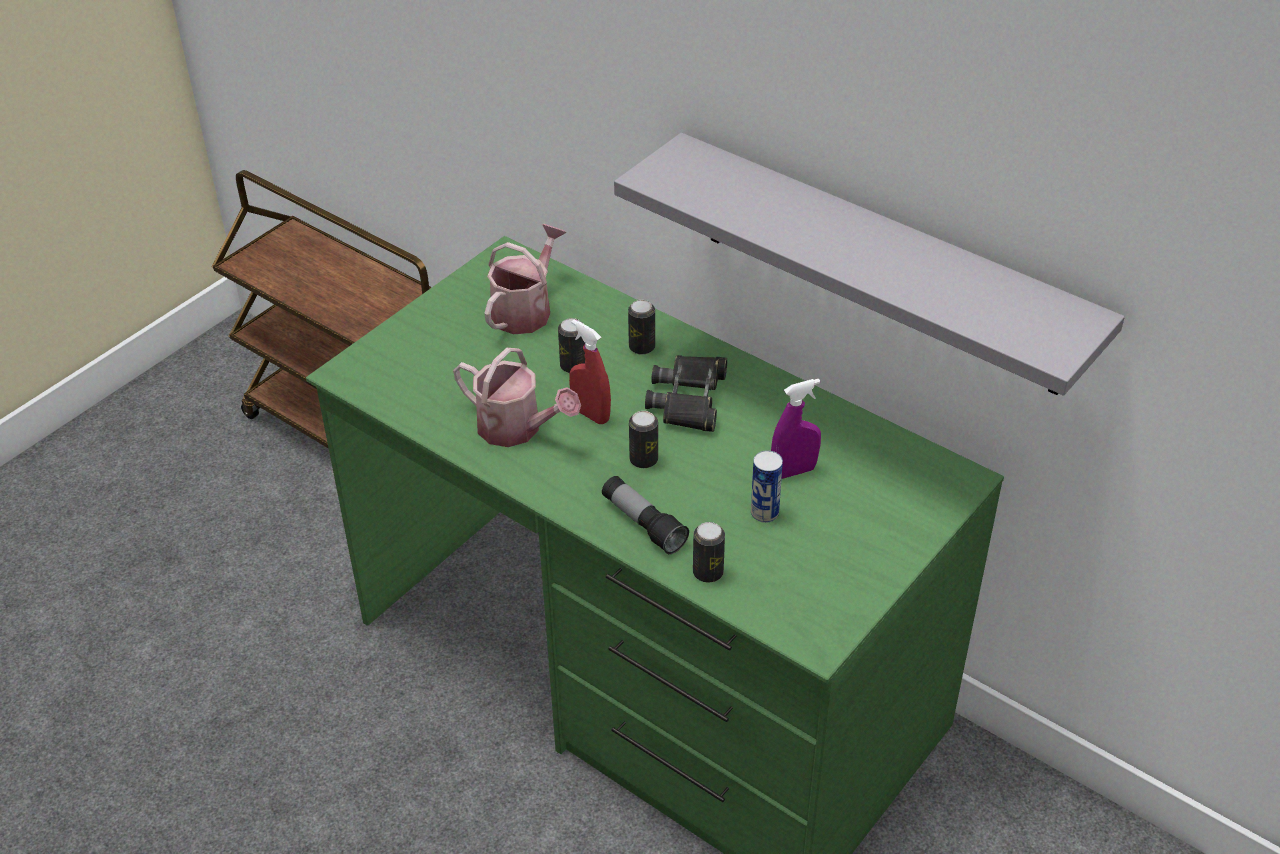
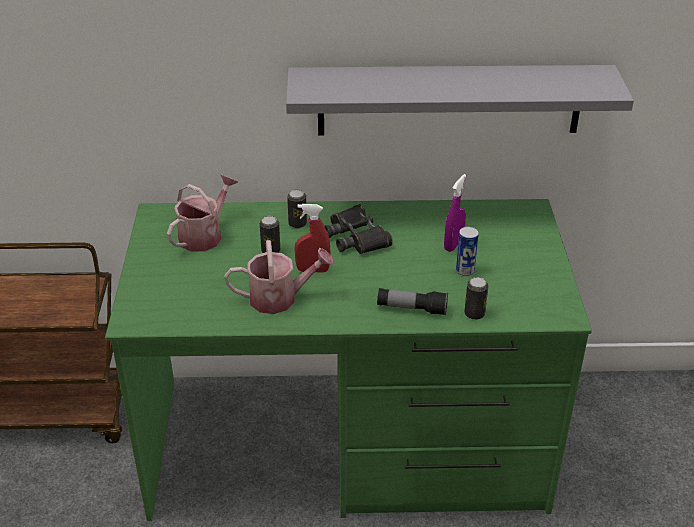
camera: 40 degrees left, 5 degrees down
watering can [484,224,566,334] -> watering can turned 45 degrees clockwise [167,174,238,252]
can [629,411,658,468] -> none

